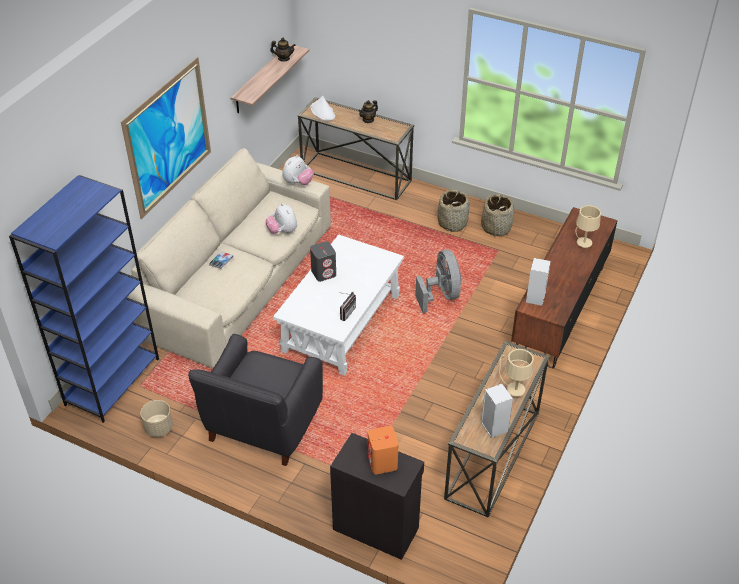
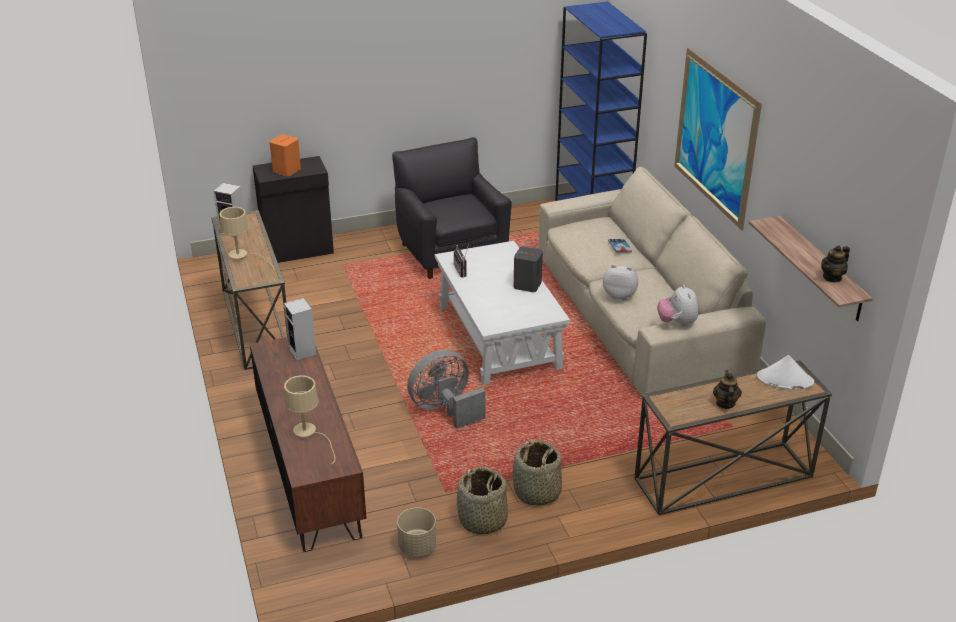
camera: 135 degrees right, 10 degrees down
beige planter [141,400,173,437] -> beige planter moved to [397,508,436,557]
grey fan [415,250,462,313] -> grey fan turned 120 degrees clockwise [407,350,486,429]

